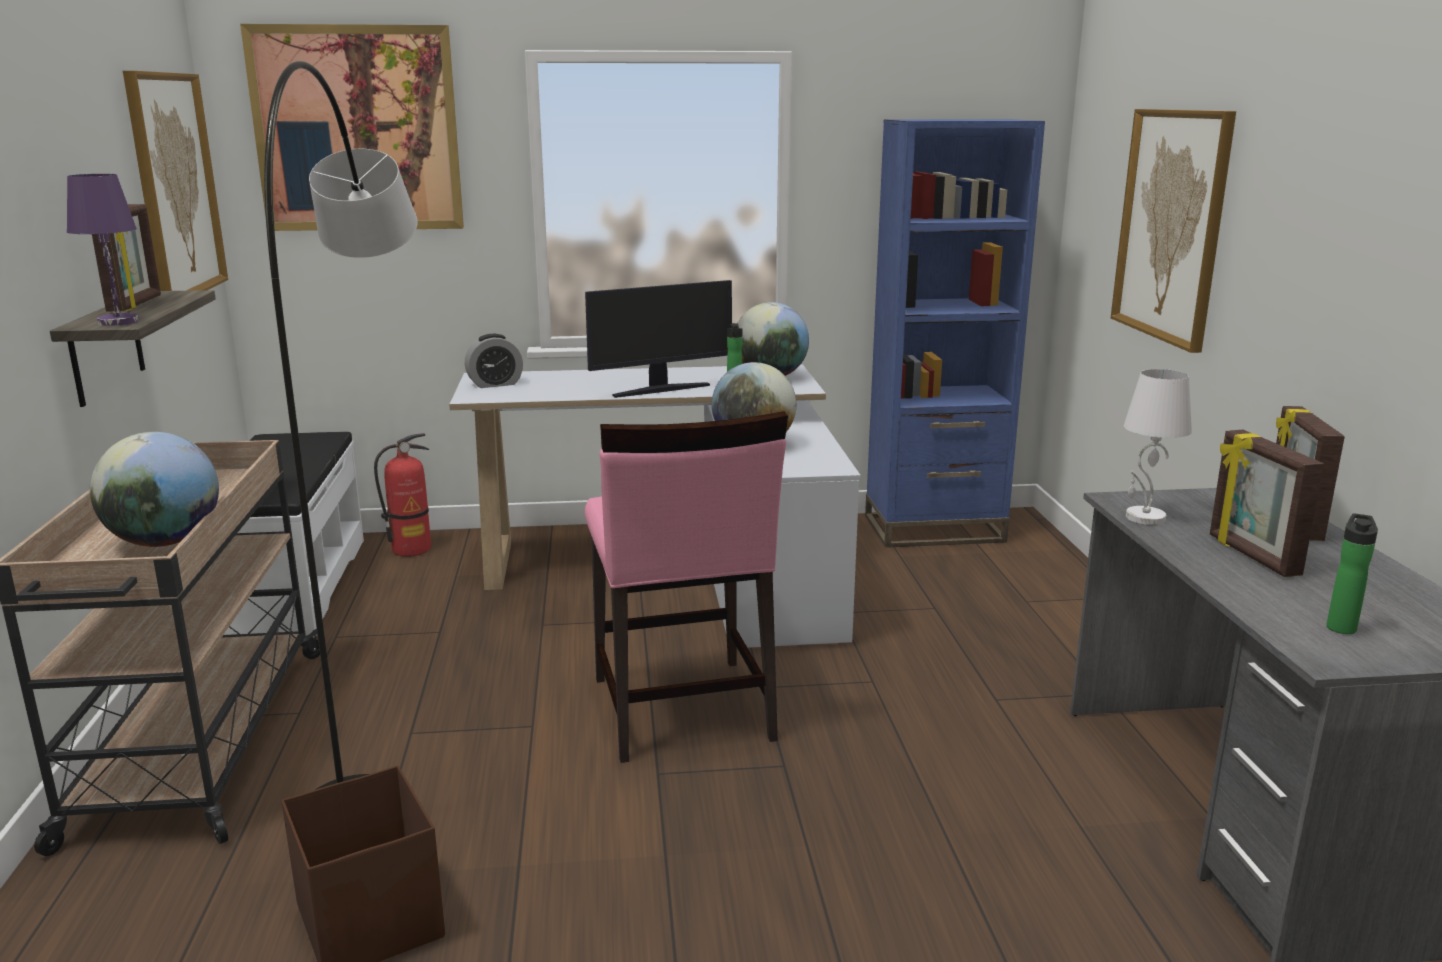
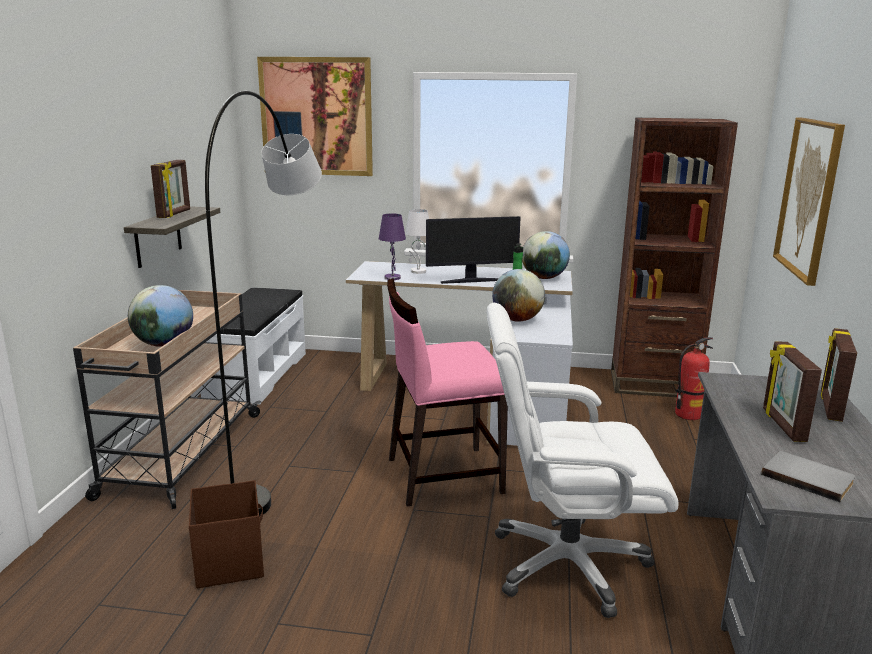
camera: 15 degrees right, 0 degrees up
purple table lamp [67,174,139,326] -> purple table lamp moved to [379,213,406,280]
picture [123,71,228,291] -> none
fire extinguisher [374,433,431,557] -> fire extinguisher moved to [675,337,713,420]
alarm clock [465,334,523,388] -> none
pink chair [585,411,788,763] -> pink chair turned 75 degrees clockwise [387,279,508,507]
blue bookcase [865,119,1045,548] -> brown bookcase [611,118,738,397]
white table lamp [1124,369,1192,525] -> white table lamp moved to [405,209,429,274]
bottle [1326,513,1378,634] -> grey book [761,451,855,502]
none -> white office chair [486,303,679,618]

